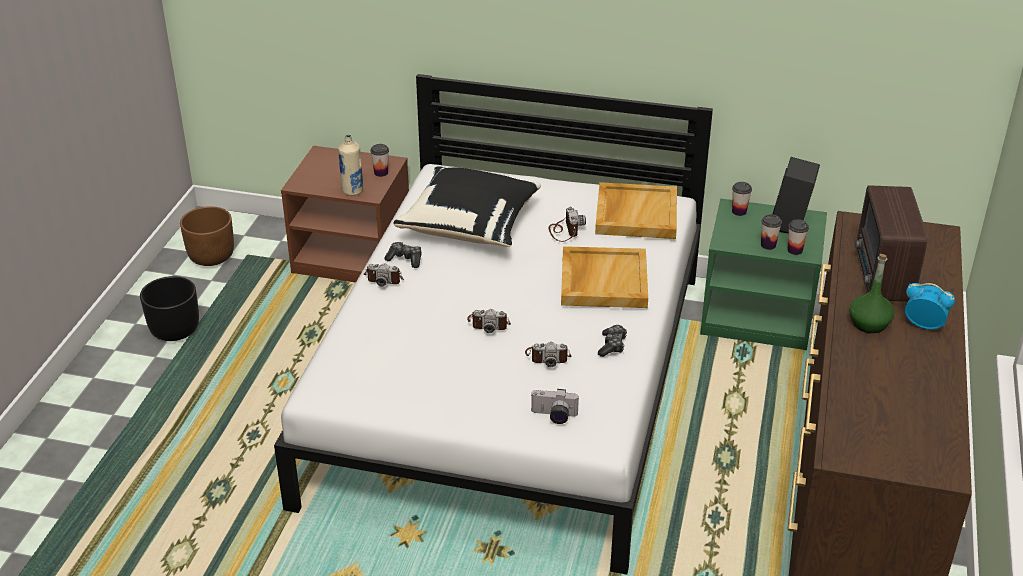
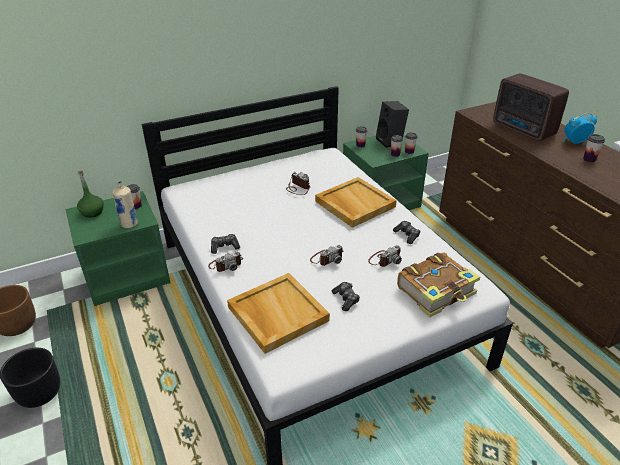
camera: 40 degrees left, 0 degrees up
brown nightstand [281,146,409,282] -> green nightstand [66,191,171,306]
black pillow [394,166,541,247] -> none
camera [531,389,579,424] -> book [397,252,480,317]
beige tray [595,182,677,239] -> beige tray moved to [227,273,330,354]
green bottle [849,254,895,333] -> green bottle moved to [77,170,104,218]
none -> game controller [332,282,360,311]
none -> cup [583,134,605,162]

